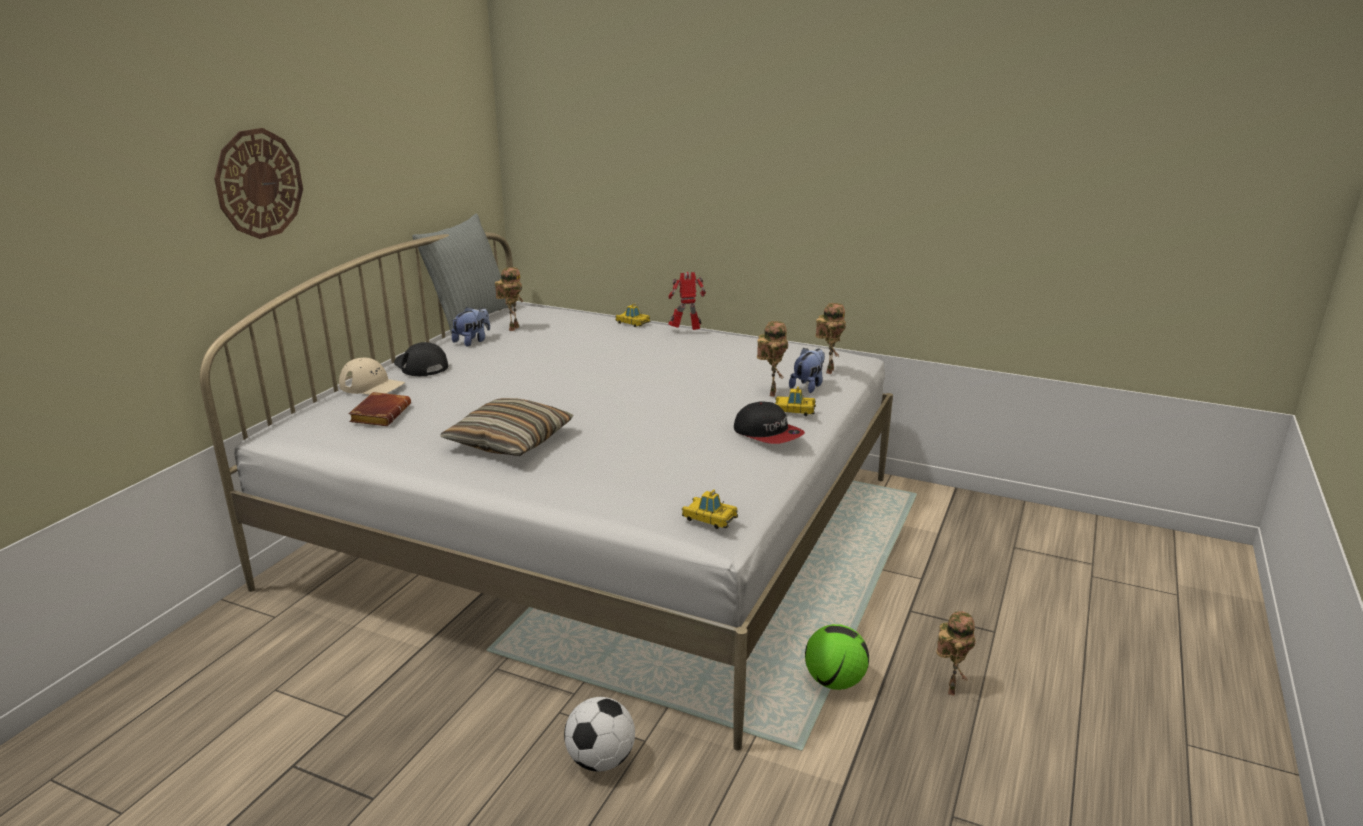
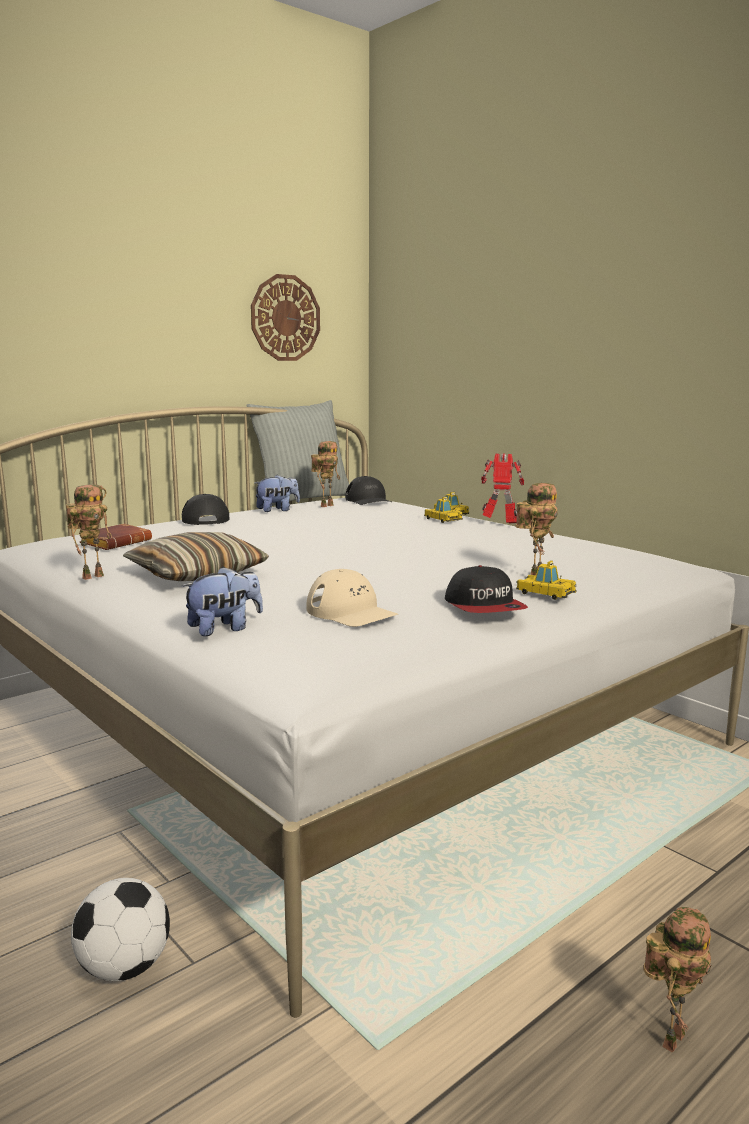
camera: 25 degrees right, 10 degrees down
wall clock [214,128,303,239] -> wall clock moved to [251,274,320,361]
beige cap [339,358,405,395] -> beige cap moved to [306,569,398,627]
toy car [682,489,738,529] -> toy car moved to [424,497,463,523]
plush toy [789,347,825,393] -> plush toy moved to [182,566,263,636]
football [805,624,869,690] -> none
toy robot [815,303,846,374] -> toy robot moved to [66,484,112,580]
none -> black cap [345,476,391,505]

